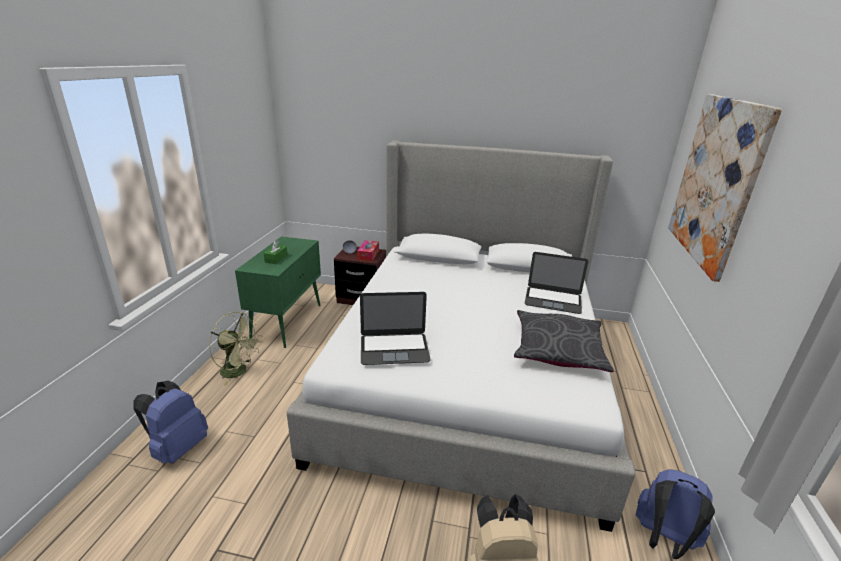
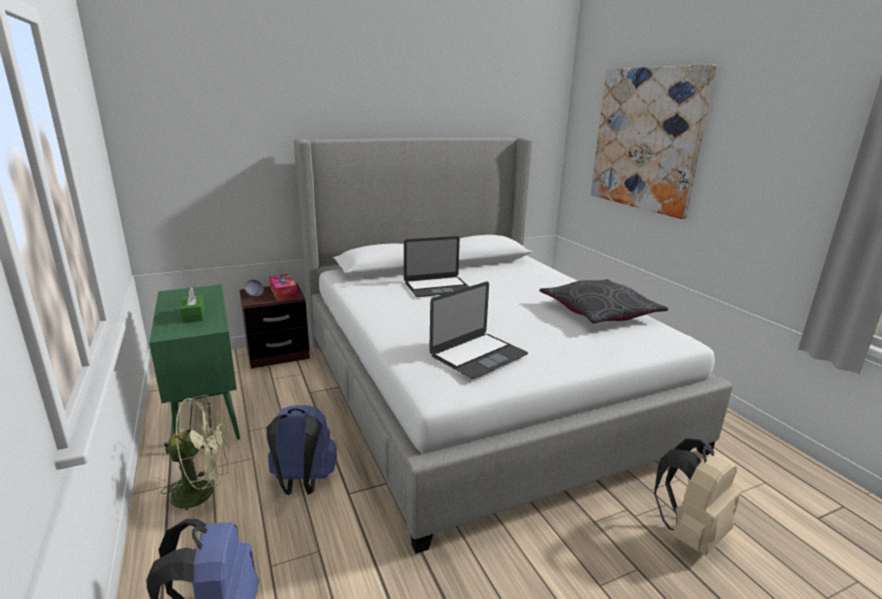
camera: 35 degrees left, 5 degrees down
laptop [525,252,588,314] -> laptop moved to [404,236,469,297]
blue backpack [636,469,715,559] -> blue backpack moved to [267,406,337,495]

